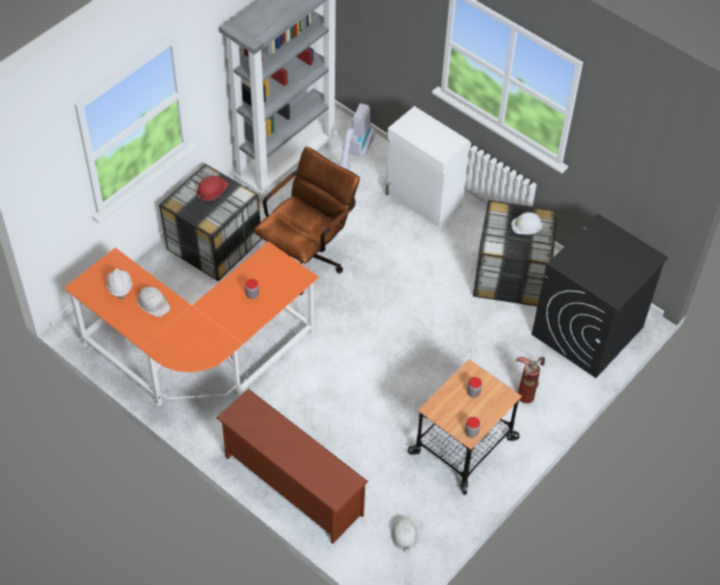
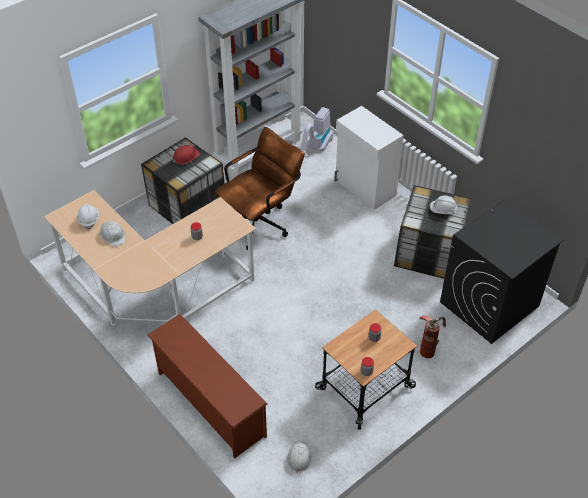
camera: 10 degrees right, 5 degrees down
orange desk [64,241,319,406] -> beige desk [44,190,256,325]

